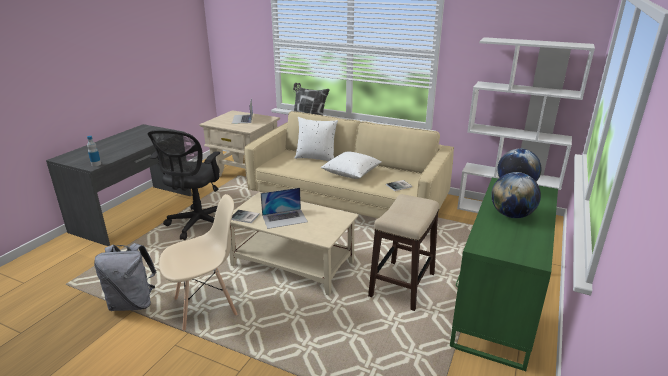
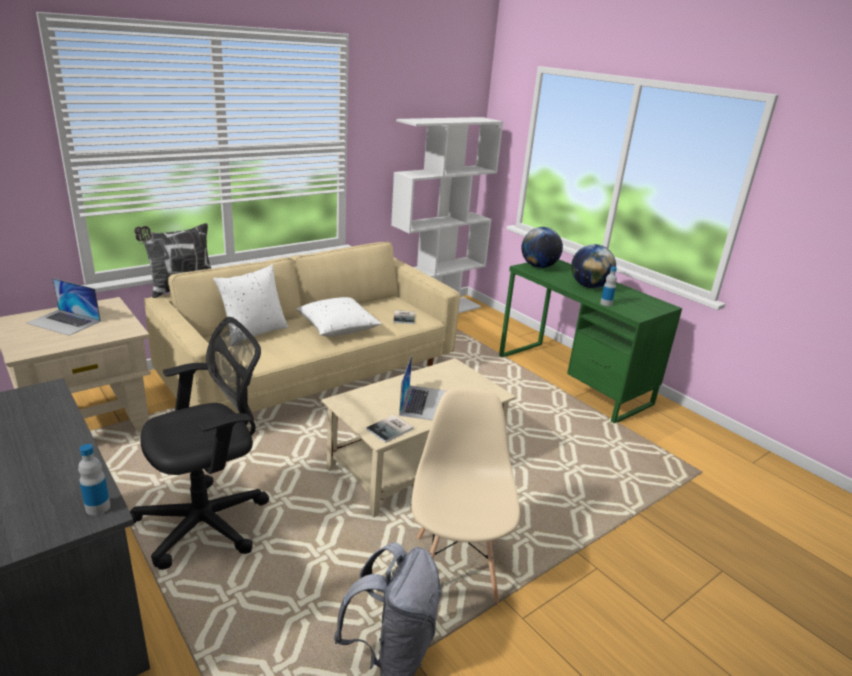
camera: 65 degrees left, 0 degrees up
black office chair [148,130,220,240] -> black office chair turned 75 degrees counterclockwise [130,317,269,570]
stool [368,194,439,311] -> none
none -> bottle [600,267,617,306]

